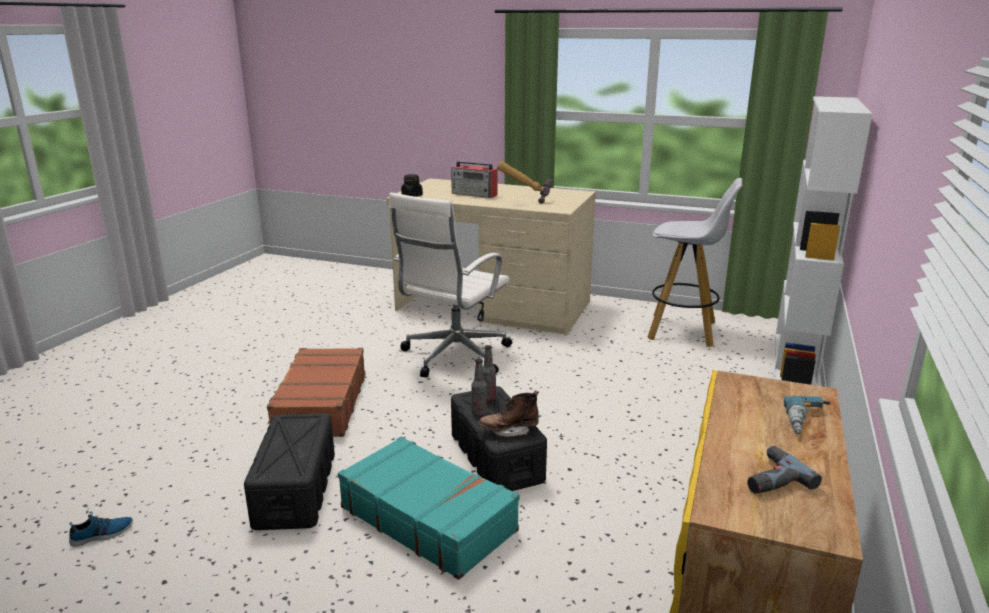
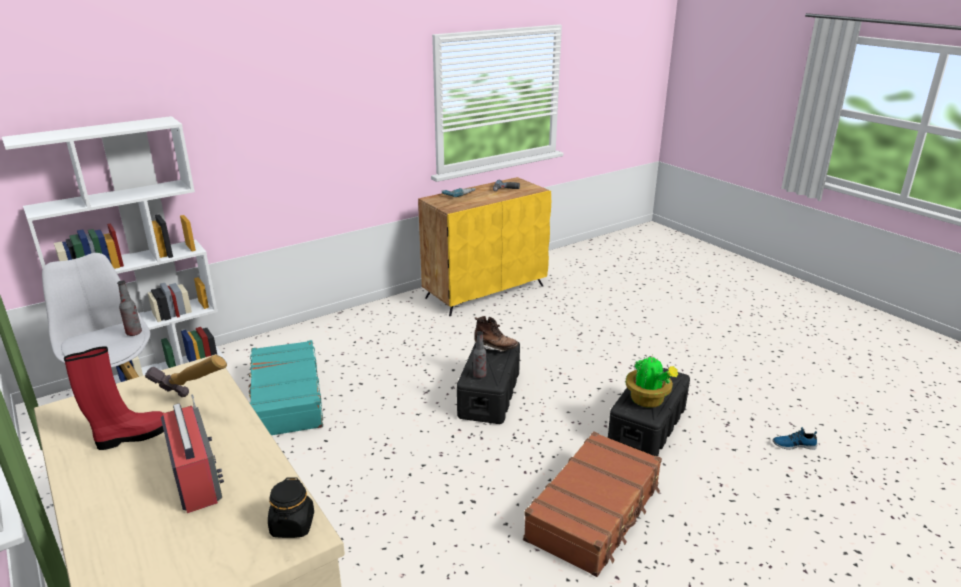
camera: 145 degrees left, 5 degrees up
turquoise suitcase [338,437,520,580] -> turquoise suitcase moved to [249,340,323,435]
white office chair [389,193,512,377] -> none
bottle [471,359,487,417] -> bottle moved to [117,280,142,336]
none -> red boot [64,346,164,450]
none -> potted plant [626,353,678,408]

